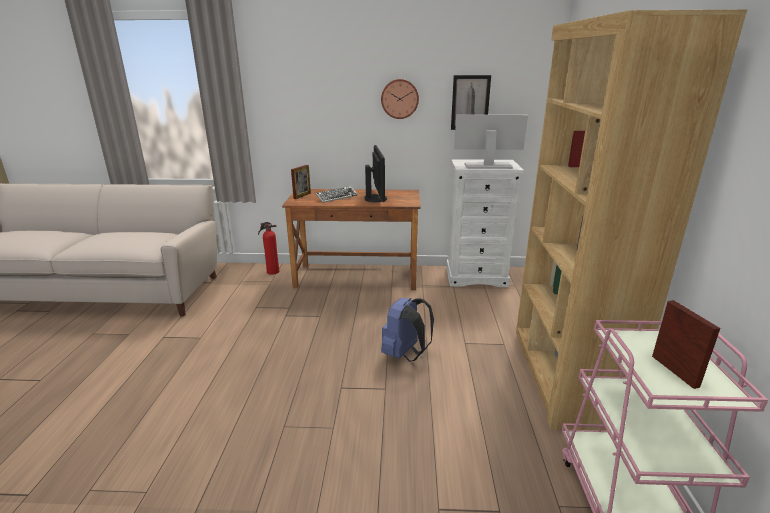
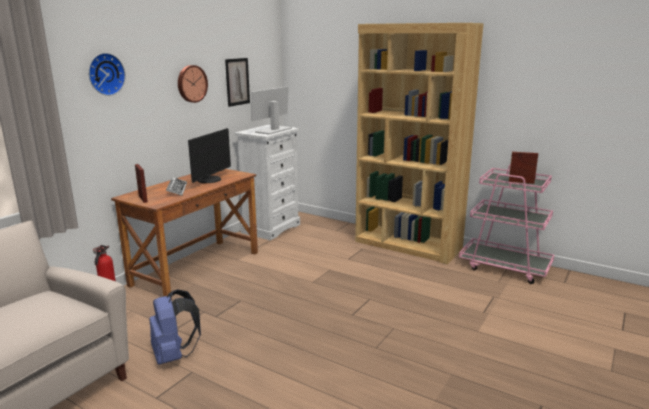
camera: 60 degrees left, 5 degrees down
monitor [364,145,387,202] -> monitor turned 90 degrees clockwise [188,128,231,183]
blue backpack [381,298,434,362] -> blue backpack moved to [149,289,201,365]
none -> wall clock [88,53,125,96]

